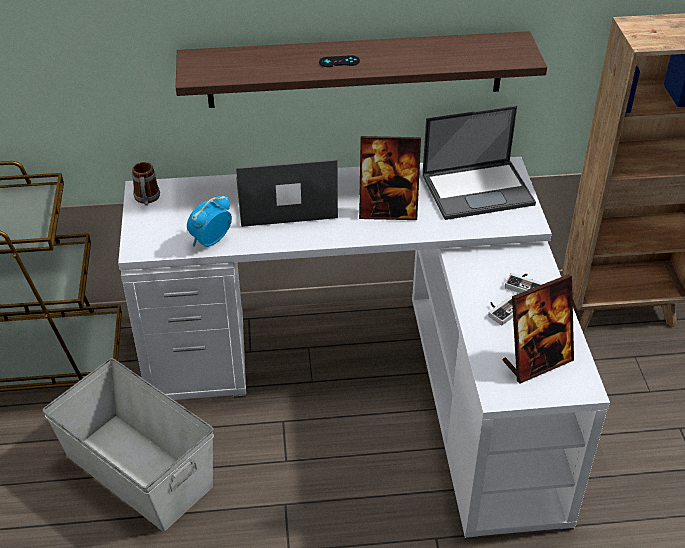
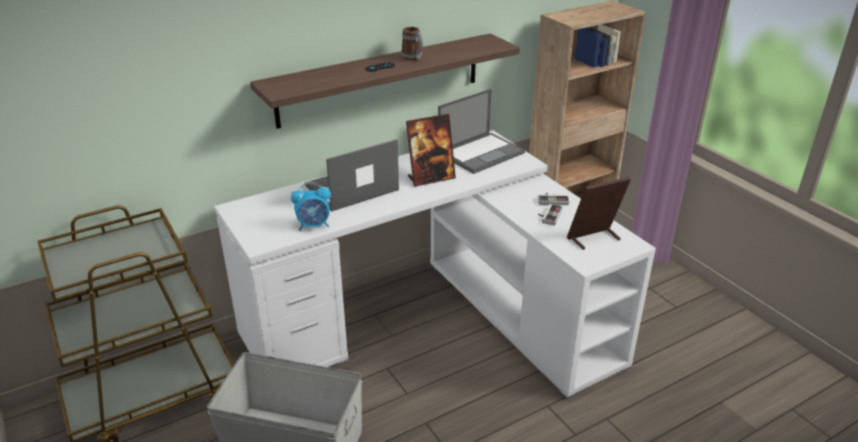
camera: 25 degrees left, 10 degrees down
mug [132,162,160,206] -> mug moved to [401,27,423,60]
alarm clock [187,195,232,247] -> alarm clock turned 120 degrees counterclockwise [291,182,331,231]
picture frame [503,274,574,383] -> picture frame turned 150 degrees counterclockwise [567,177,631,250]

